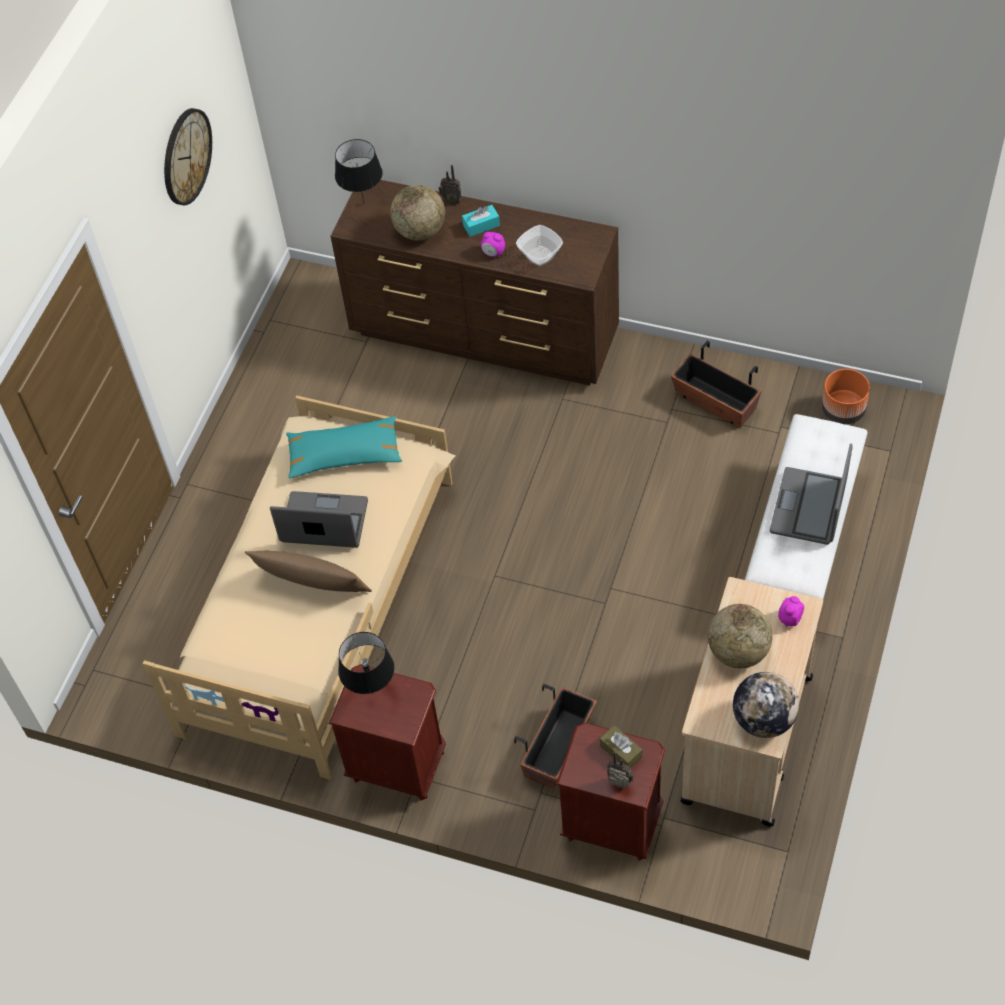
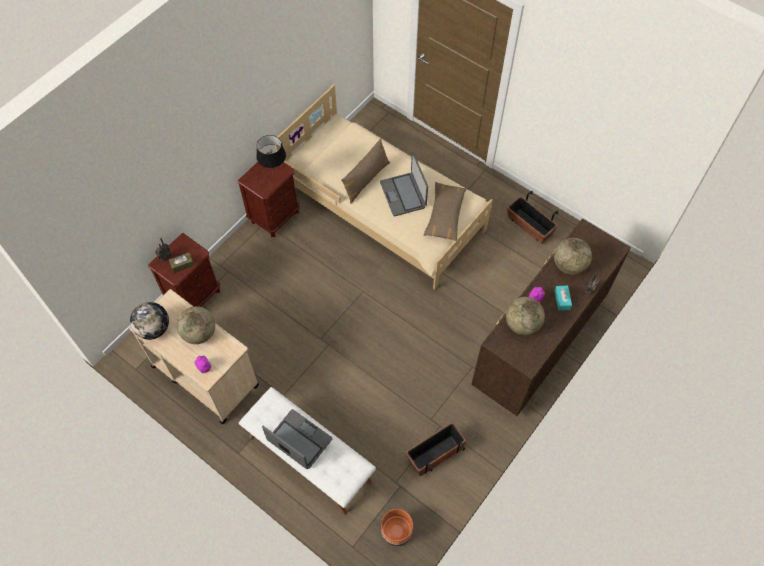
camera: 105 degrees right, 5 degrees up
wall clock [164,108,212,205] -> none
laptop [270,491,368,548] -> laptop turned 135 degrees clockwise [380,152,428,216]
turquoise pillow [286,416,402,478] -> brown pillow [423,182,467,241]
black table lamp [335,139,383,204] -> none
planter [514,684,597,789] -> planter moved to [507,190,559,244]
bowl [516,225,563,266] -> globe [506,297,545,335]

